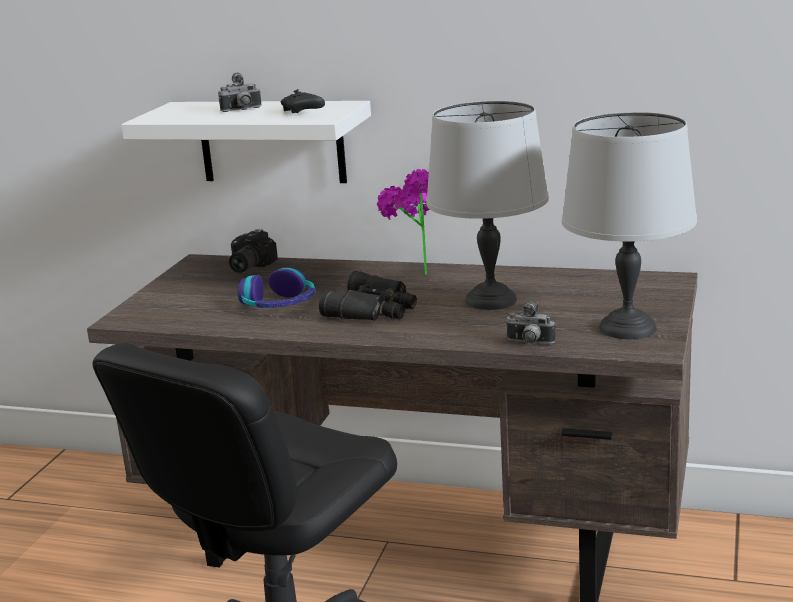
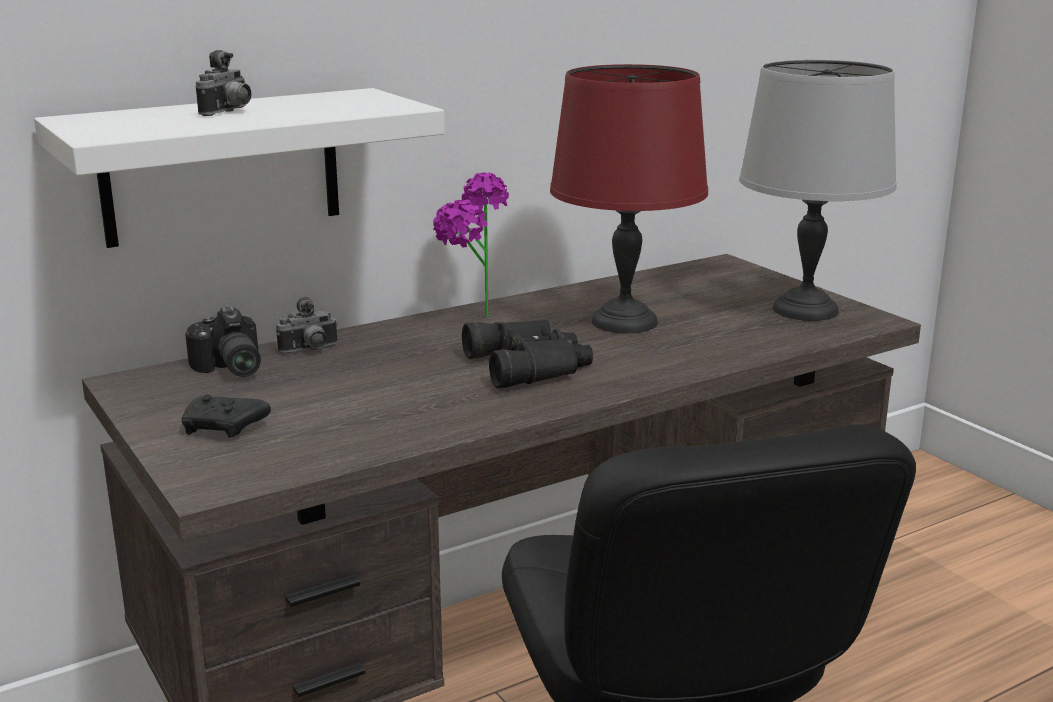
camera: 50 degrees left, 0 degrees up
headphones [238,268,316,308] -> none
black game controller [281,89,325,113] -> black game controller moved to [182,394,271,438]
grey table lamp [426,101,549,310] -> red table lamp [550,64,708,333]
camera [505,301,555,344] -> camera moved to [276,297,338,353]

